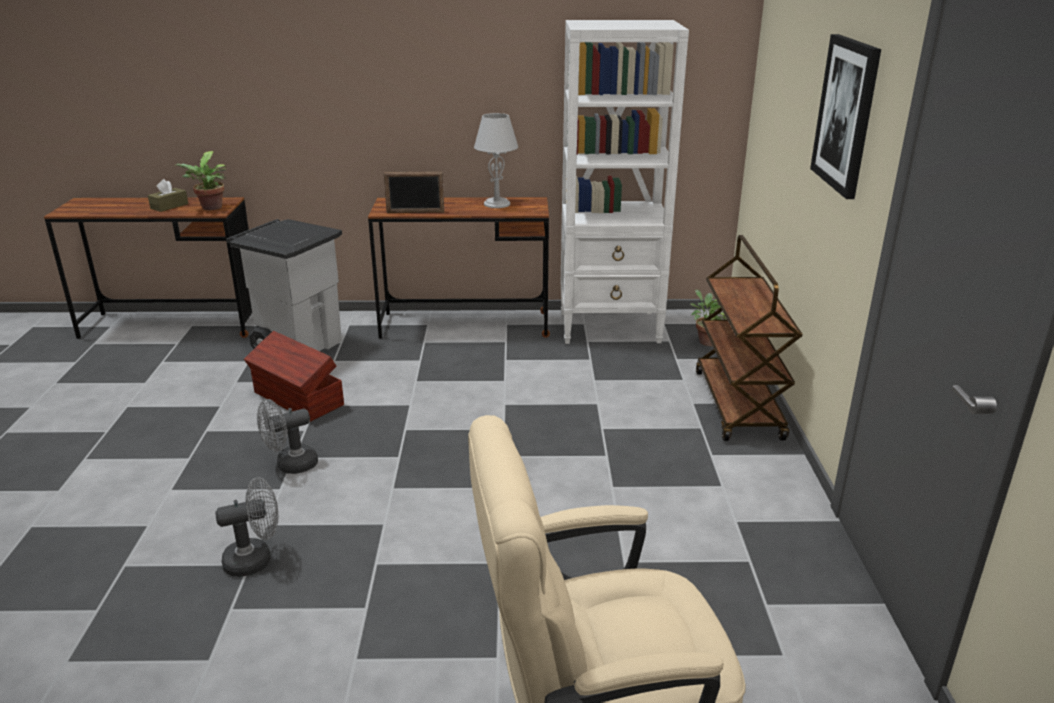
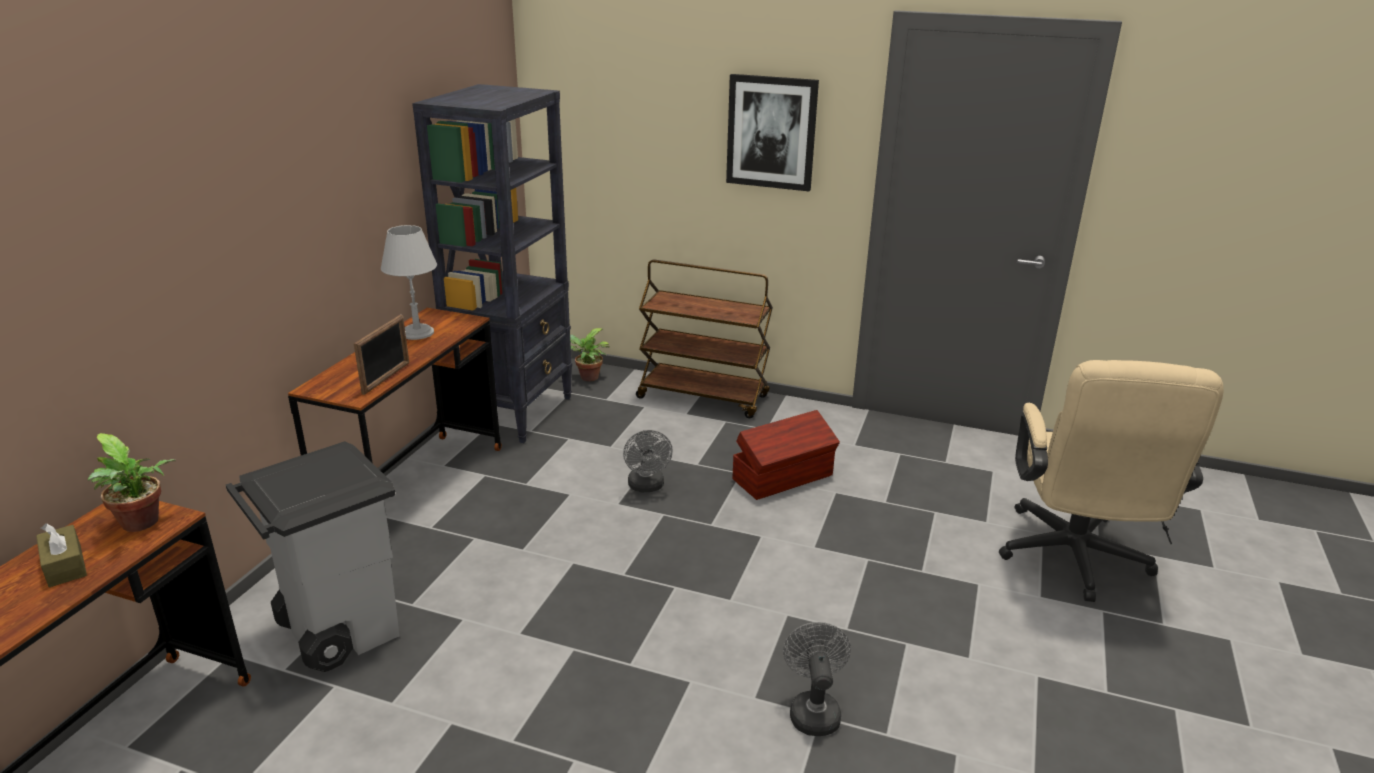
camera: 70 degrees left, 0 degrees up
brown storage box [244,331,344,422] -> brown storage box moved to [733,410,840,500]
grey fan [257,399,318,474] -> grey fan moved to [623,430,673,492]
white bookcase [561,20,689,344] -> black bookcase [412,84,572,443]

